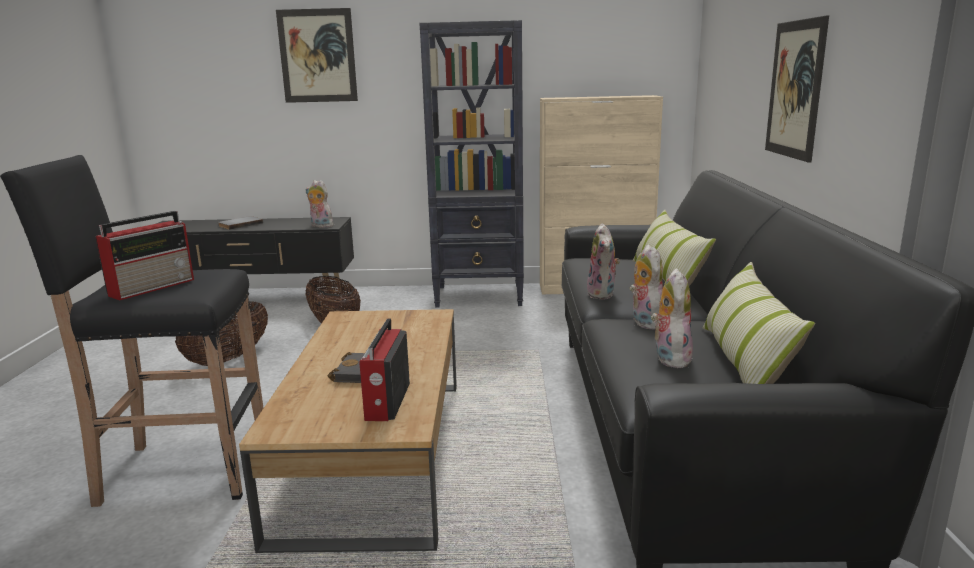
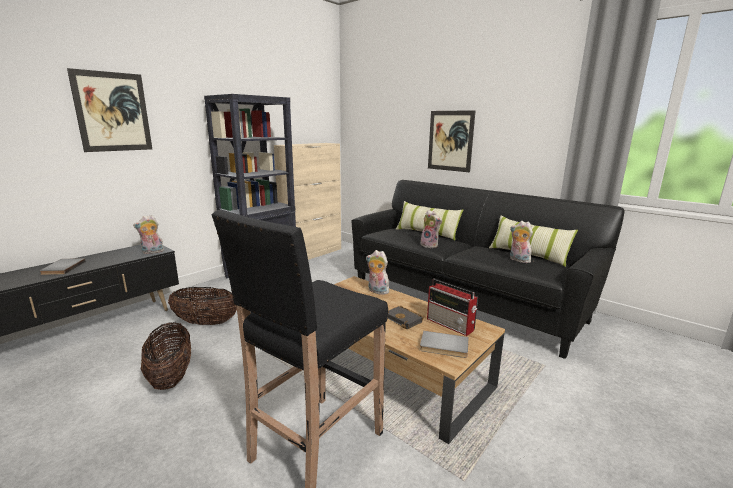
camera: 50 degrees left, 0 degrees up
radio [95,211,194,300] -> none
plush toy [629,245,663,330] -> plush toy moved to [366,250,389,295]
none -> grey book [420,331,468,358]

